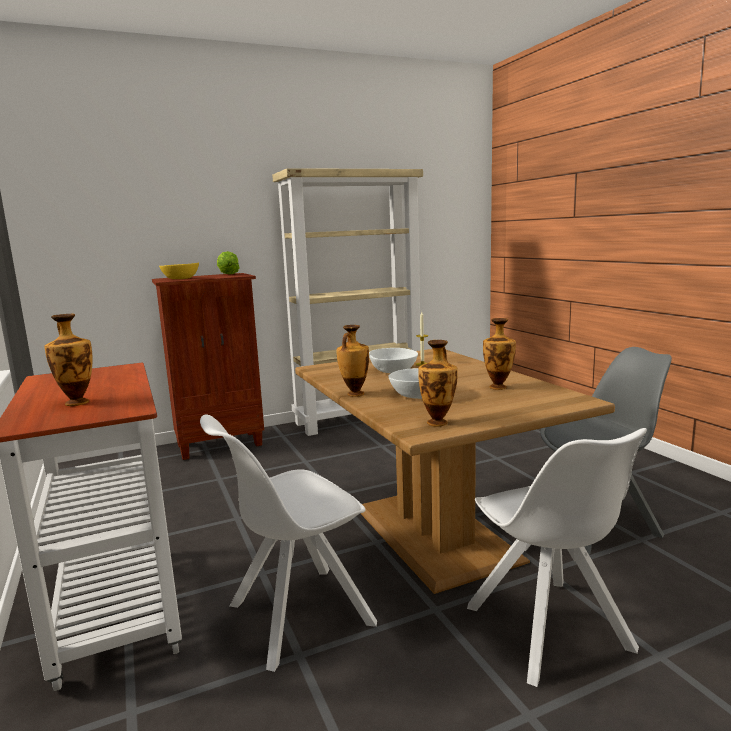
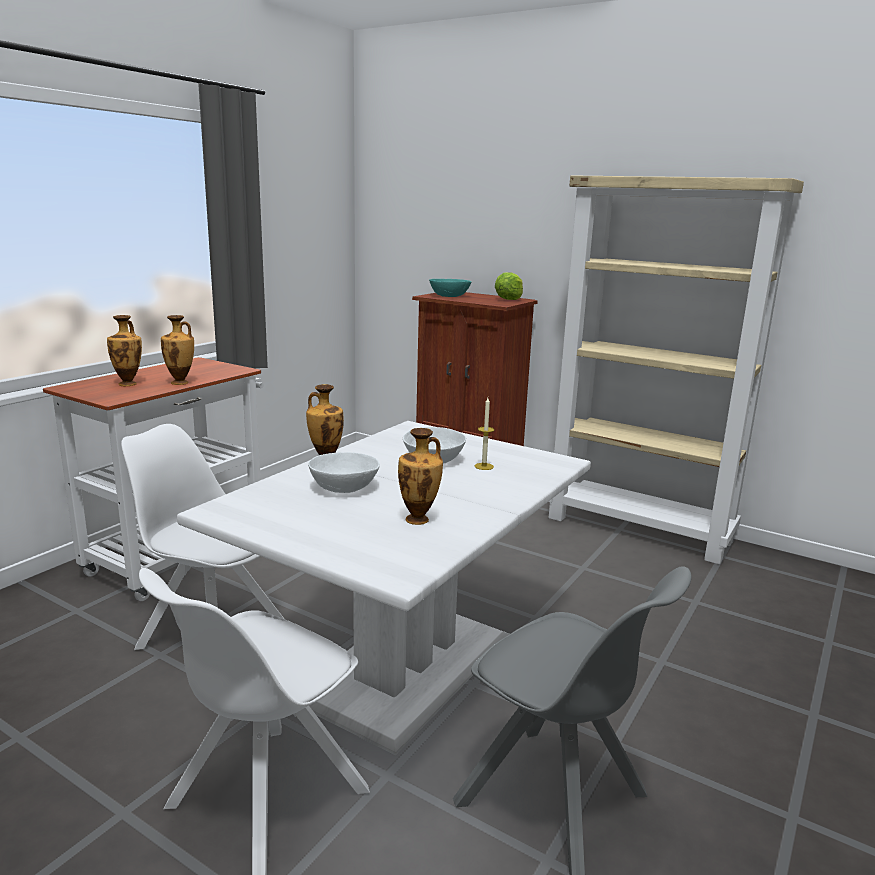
camera: 55 degrees right, 5 degrees up
yellow bowl [159,263,199,279] -> turquoise bowl [429,279,471,297]
brown dining table [295,349,615,594] -> white dining table [177,421,591,755]
vase [418,340,458,426] -> vase moved to [161,315,194,385]

